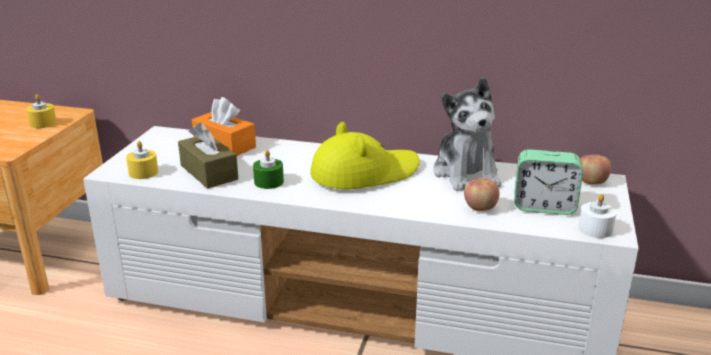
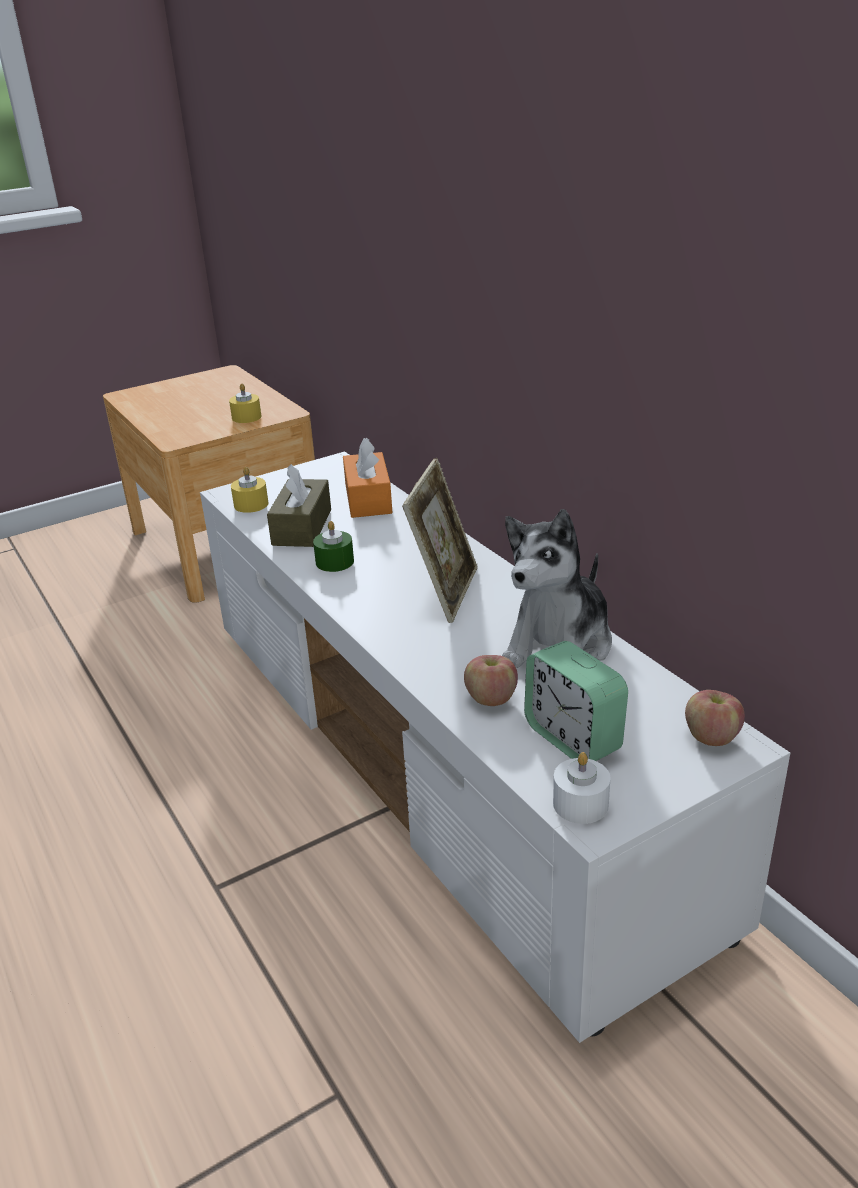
camera: 45 degrees right, 5 degrees up
yellow hat [310,122,420,189] -> picture frame [402,458,478,623]

